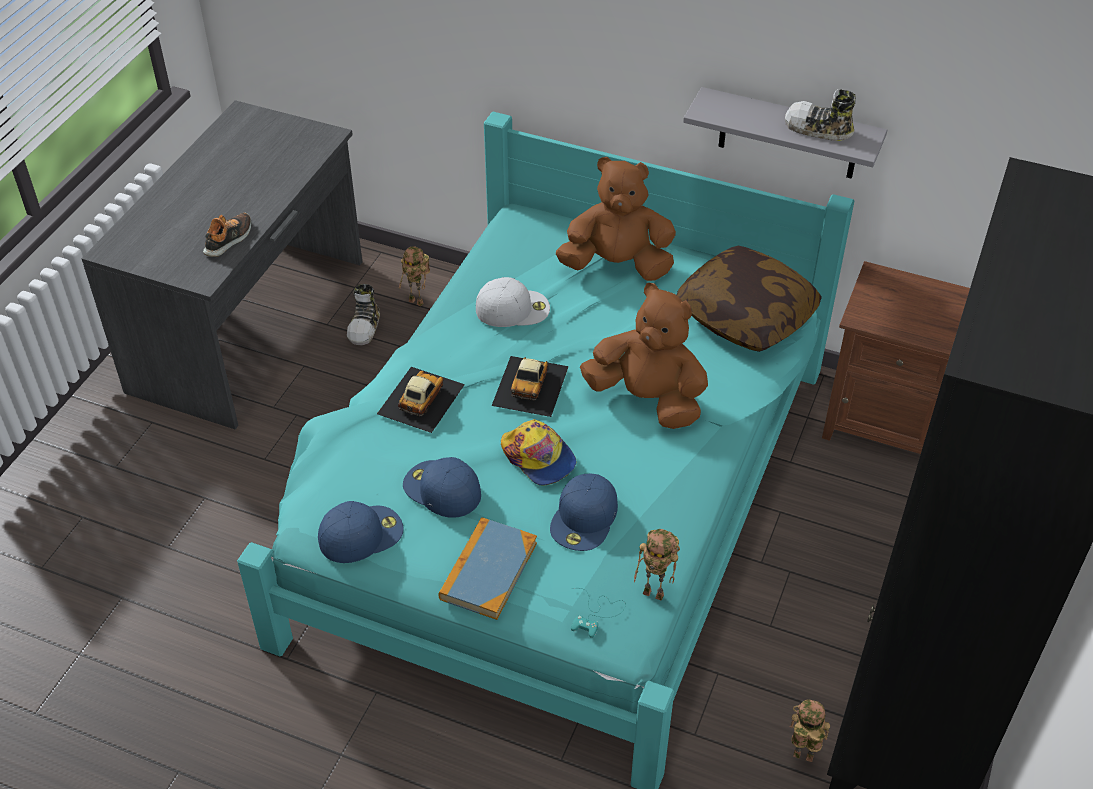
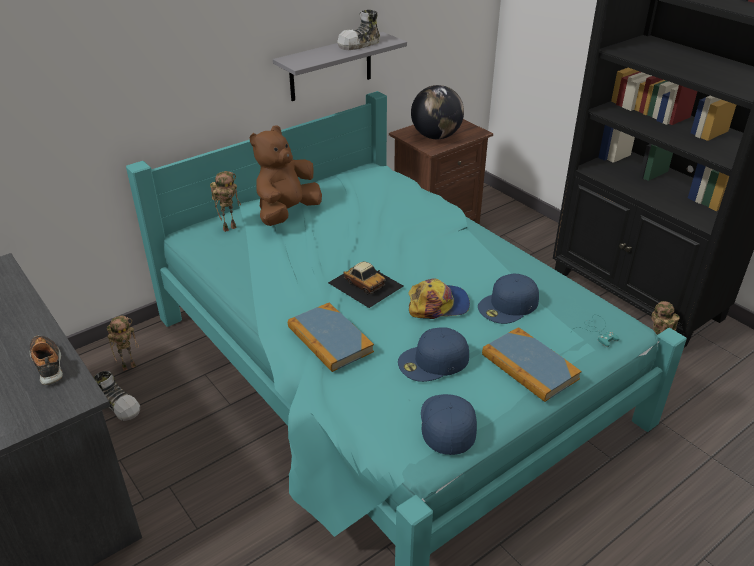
camera: 60 degrees left, 10 degrees down
toy car [377,367,465,433] -> book [288,303,374,372]
white cap [476,277,550,327] -> none
blue cap [550,474,618,551] -> blue cap turned 90 degrees clockwise [478,274,539,324]
brown plush toy [580,283,708,429] -> none
toy robot [634,529,680,601] -> toy robot moved to [210,171,241,232]
pillow [677,246,822,352] -> none
none -> globe [411,85,464,139]

